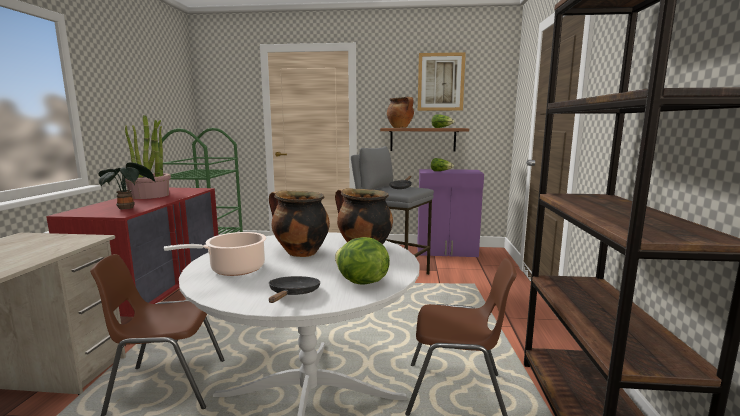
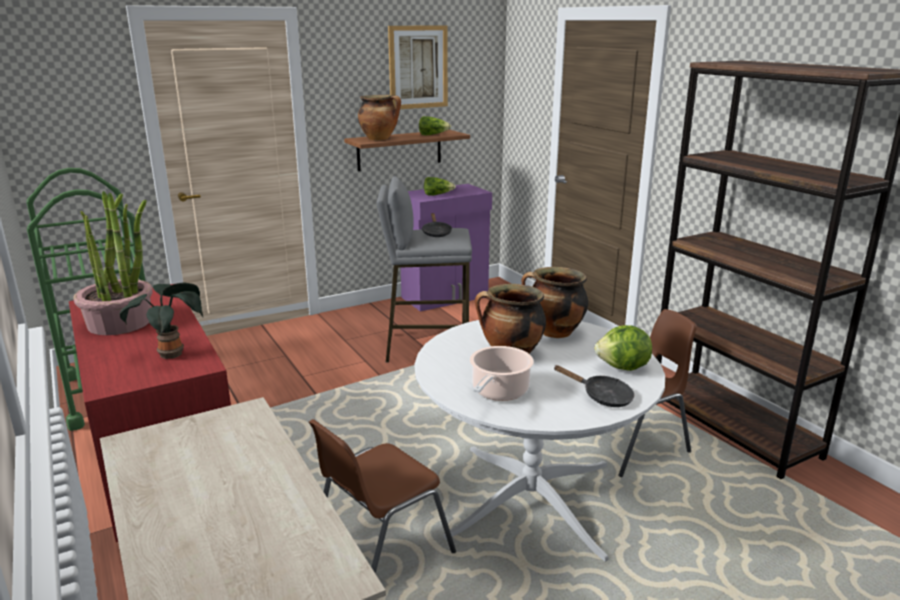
camera: 35 degrees left, 10 degrees up
black frying pan [269,276,320,303] -> black frying pan turned 150 degrees clockwise [554,365,634,407]

